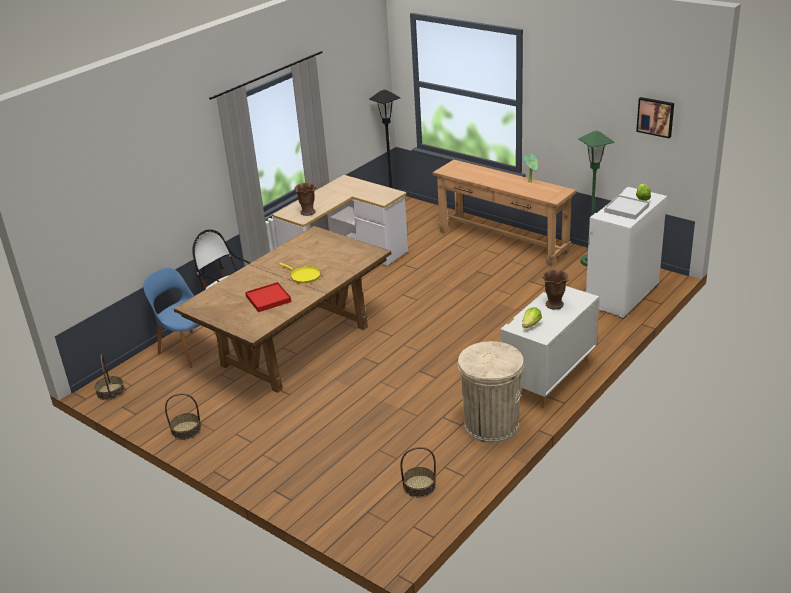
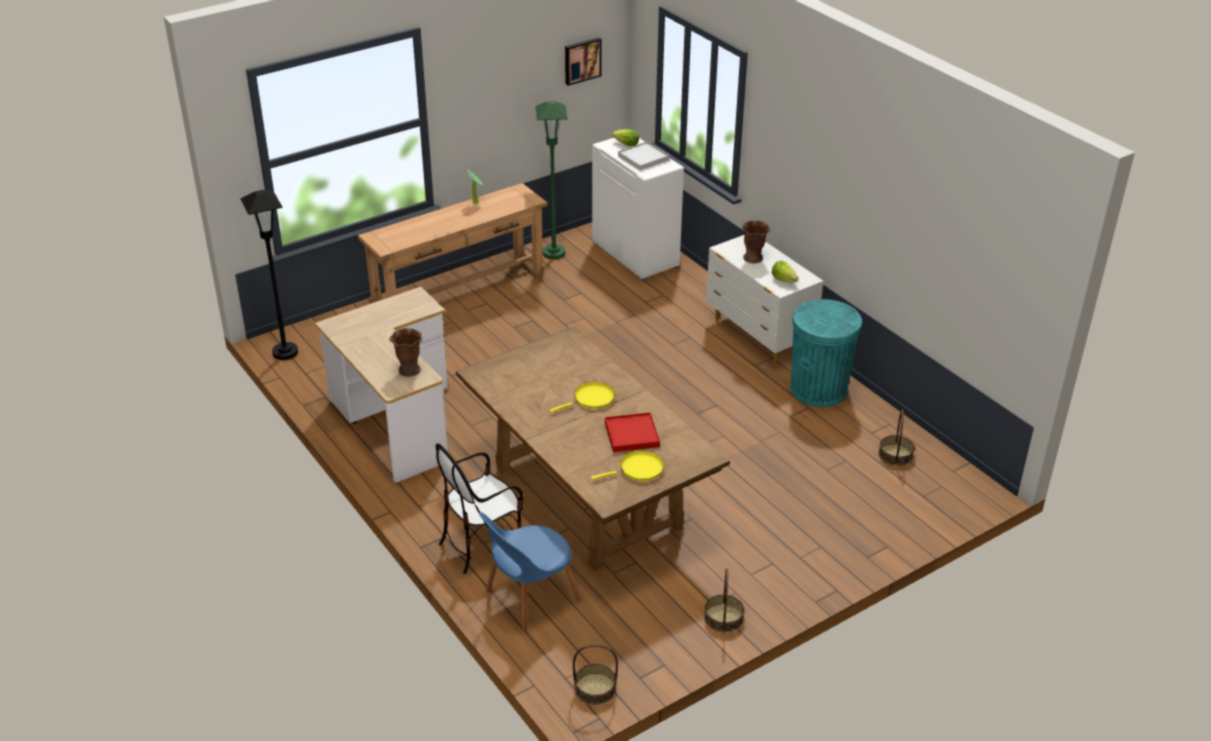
camera: 75 degrees left, 5 degrees up
beige trash can [458,341,524,443] -> turquoise trash can [790,299,862,407]
none -> yellow frying pan [591,451,664,481]

